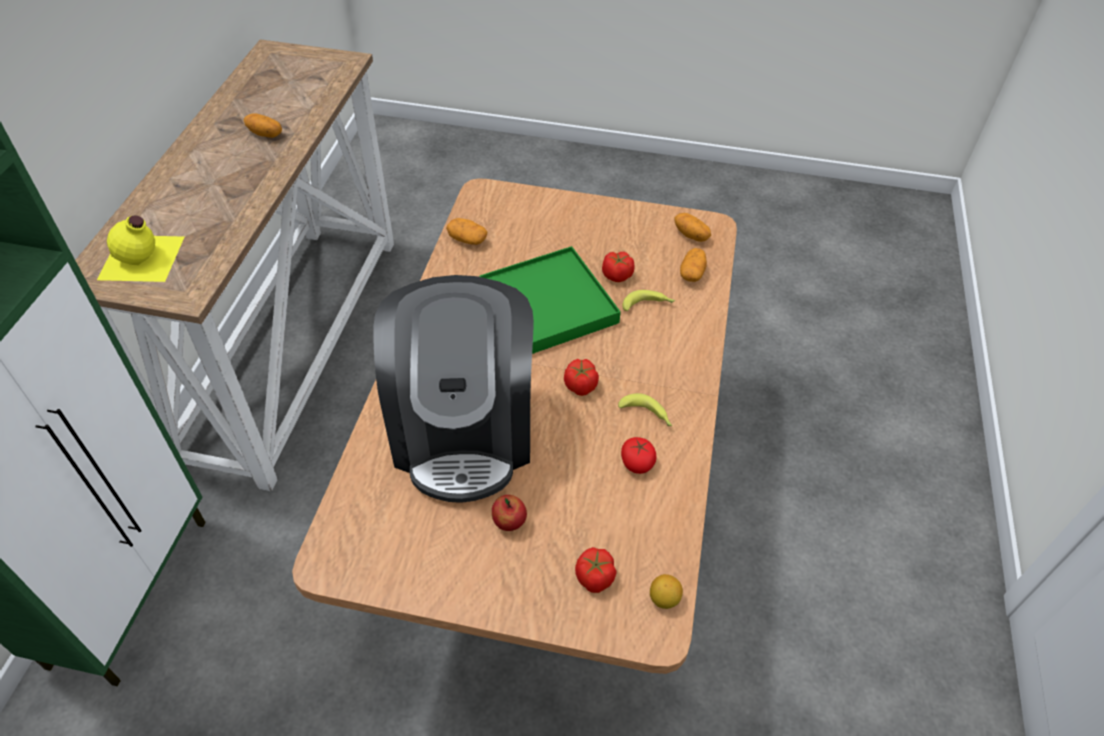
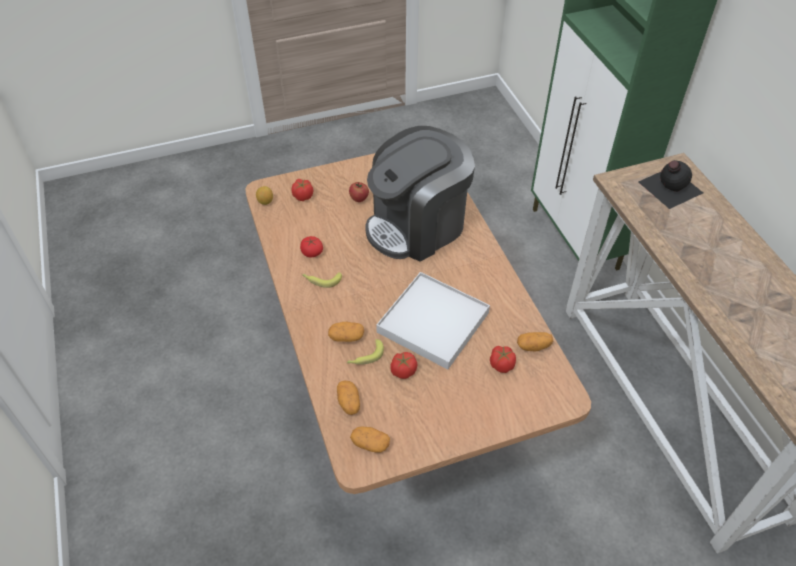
camera: 150 degrees right, 0 degrees up
yellow bottle [97,215,184,282] -> black bottle [638,160,703,209]
potato [243,113,282,138] -> potato moved to [328,322,364,342]
coffee machine [373,275,534,503] -> coffee machine turned 90 degrees counterclockwise [365,126,475,261]
green tray [479,246,621,354] -> white tray [376,272,490,370]
tomato [564,359,599,396] -> tomato moved to [490,346,516,373]

